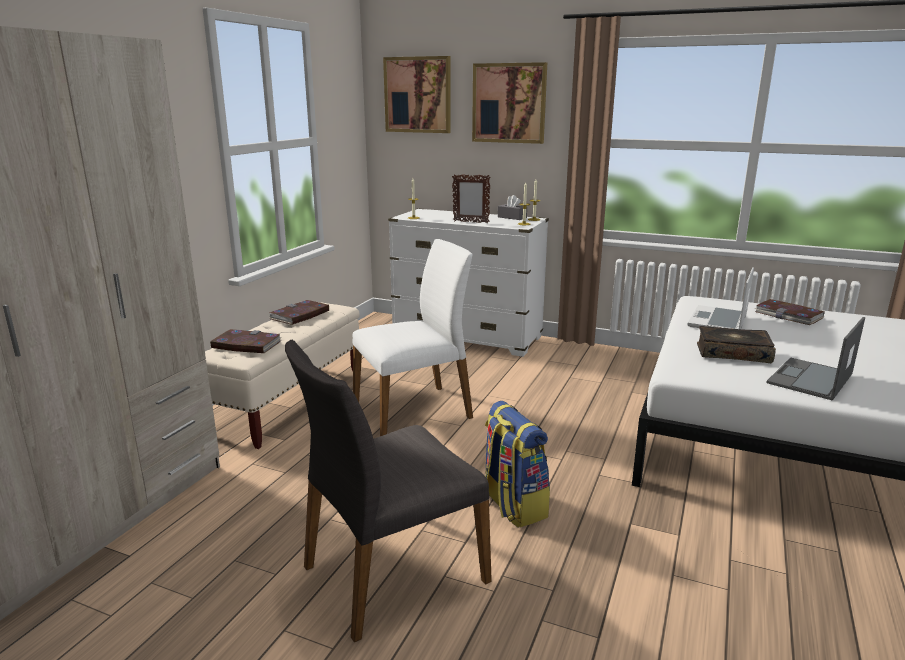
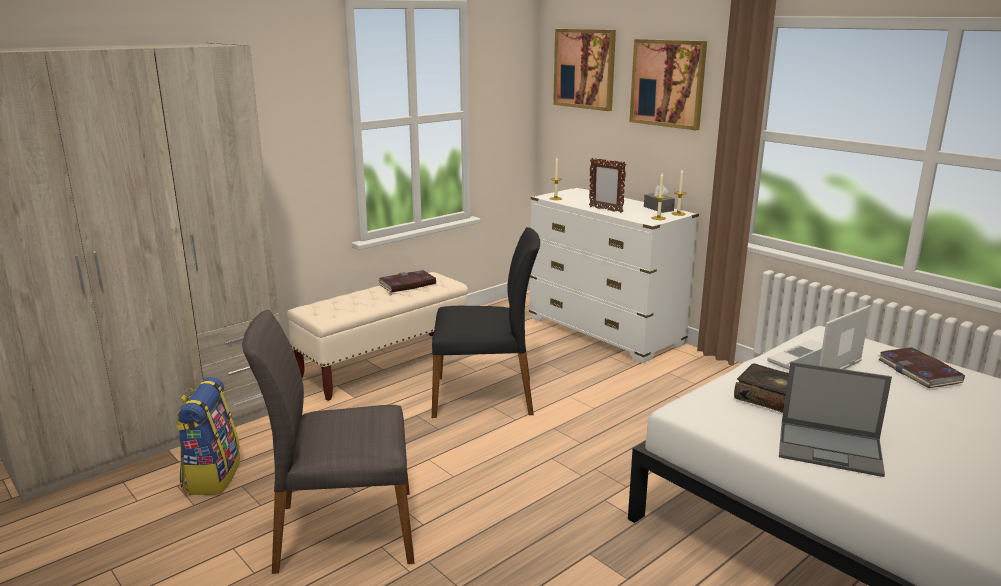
camera: 25 degrees right, 0 degrees up
book [210,329,282,353] -> none
white chair [352,239,473,436] -> black chair [432,227,540,418]
backpack [485,401,550,528] -> backpack moved to [175,377,240,495]
laptop [766,317,865,401] -> laptop turned 135 degrees counterclockwise [779,362,892,477]

